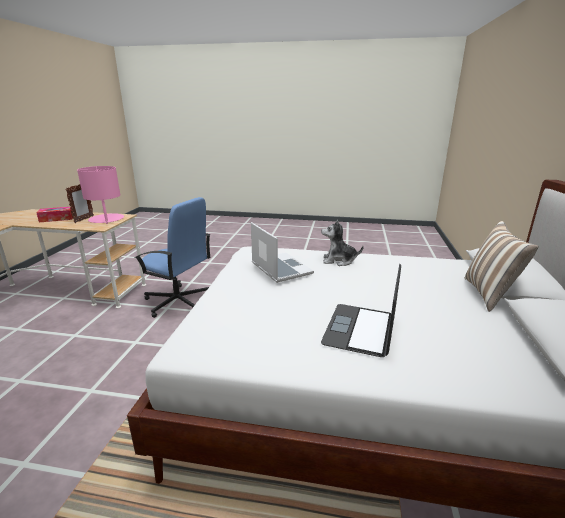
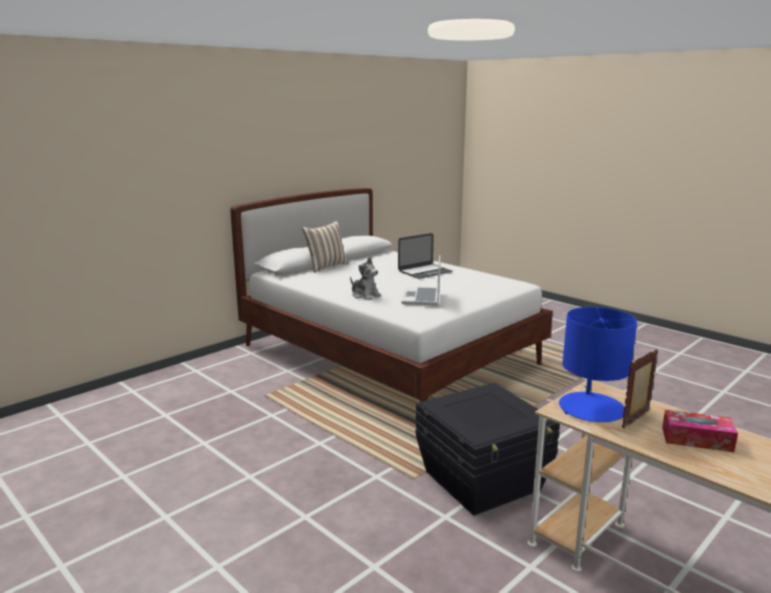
camera: 145 degrees left, 5 degrees down
pink table lamp [77,166,124,224] -> blue table lamp [559,307,637,422]
blue office chair [135,197,211,318] -> black storage box [416,383,560,516]

